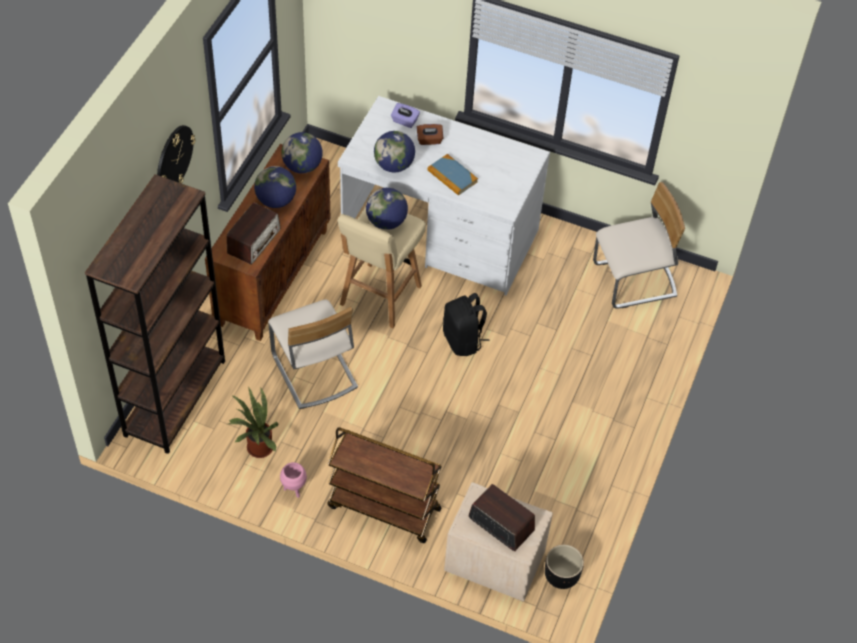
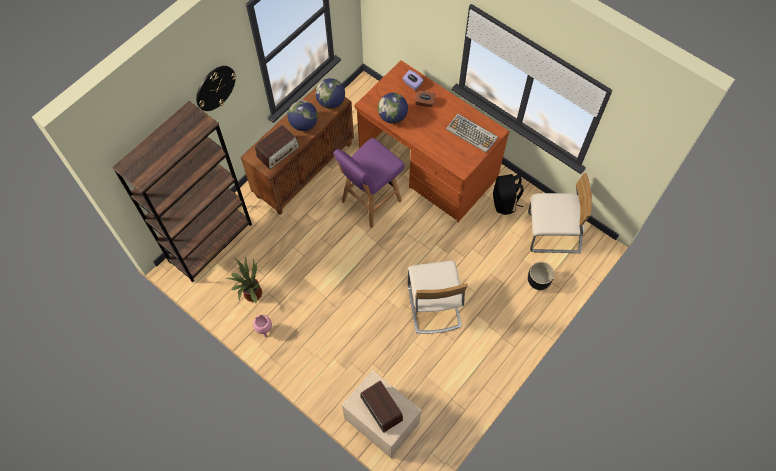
camera: 20 degrees right, 10 degrees up
beige chair [268,299,358,409] -> beige chair moved to [408,260,468,334]
brown cart [327,428,442,543] -> none
beige stool [337,207,426,328] -> purple stool [333,138,404,228]
white desk [338,96,550,296] -> brown desk [355,60,509,222]
globe [366,188,408,230] -> none
book [428,154,478,196] -> none
black backpack [443,293,490,356] -> black backpack moved to [493,174,524,215]
black planter [545,544,584,589] -> black planter moved to [528,262,555,290]
none -> keyboard [446,114,498,153]

